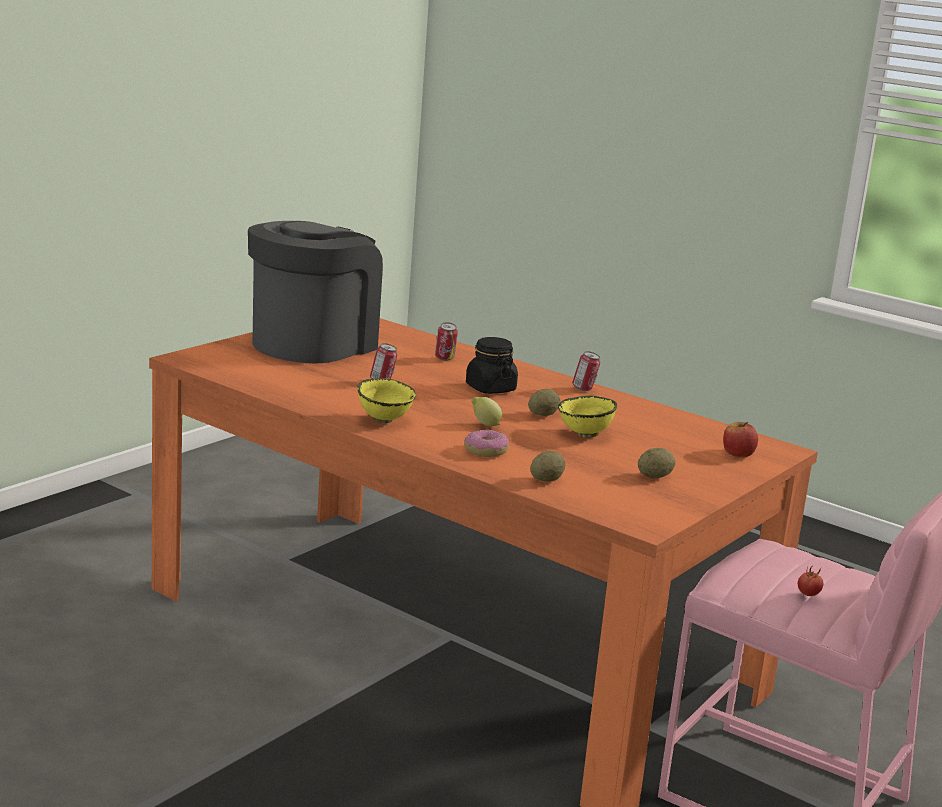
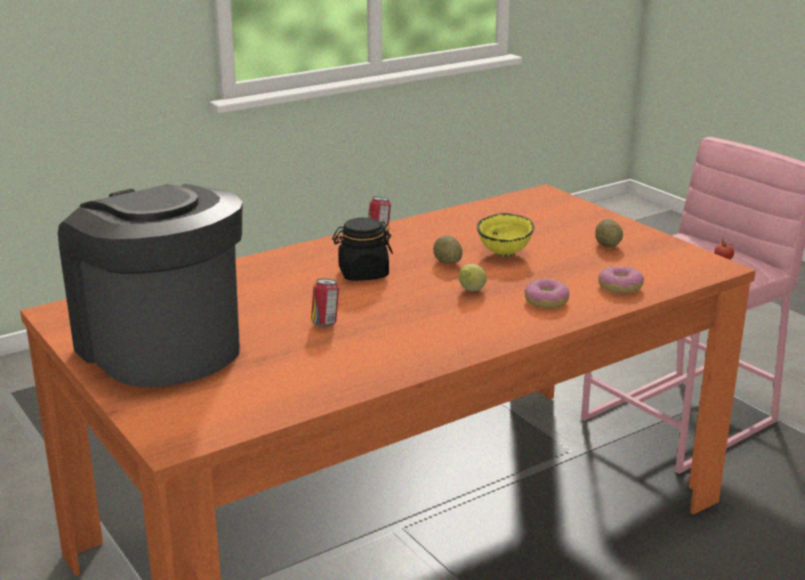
camera: 70 degrees left, 5 degrees up
yellow bowl [357,378,416,423] -> none
can [435,322,458,361] -> none
potato [530,450,566,482] -> donut [598,266,644,294]
apple [723,422,758,458] -> none

